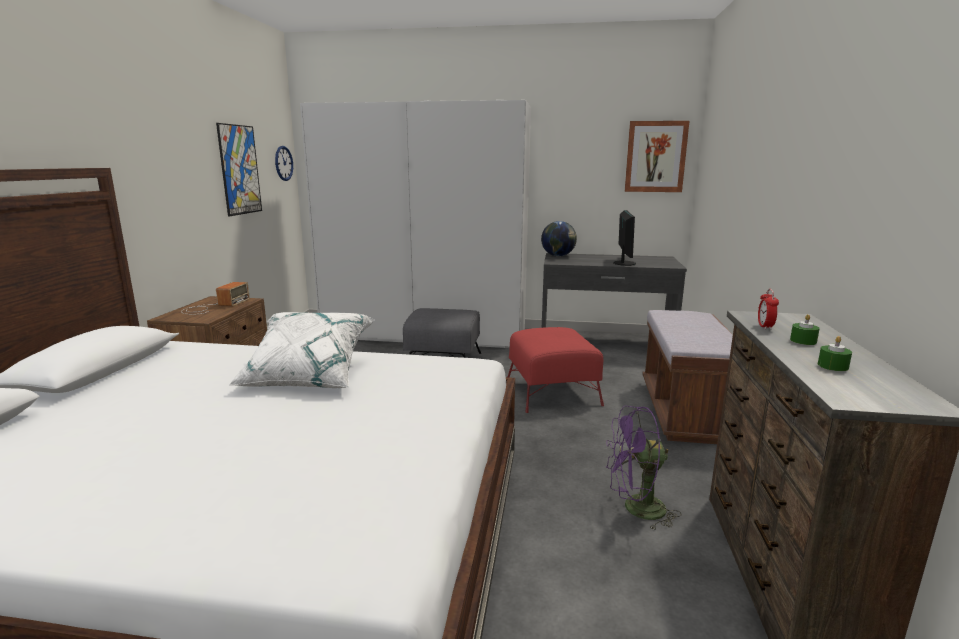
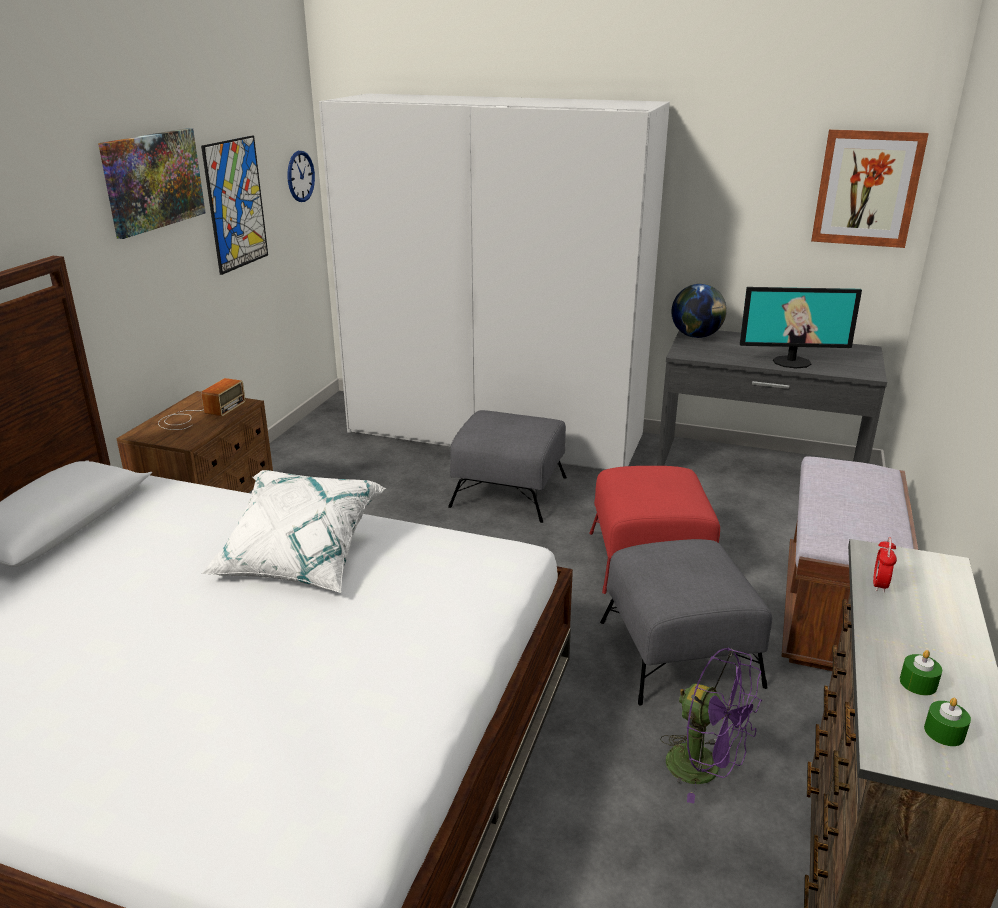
camera: 10 degrees right, 10 degrees up
purple fan [606,405,681,531] -> purple fan turned 150 degrees counterclockwise [660,647,762,803]
monitor [613,210,636,266] -> monitor turned 75 degrees clockwise [740,287,862,368]
green candle [790,314,820,345] -> green candle moved to [924,698,971,746]
none -> picture [98,128,206,239]
none -> grey ottoman [600,539,772,705]

